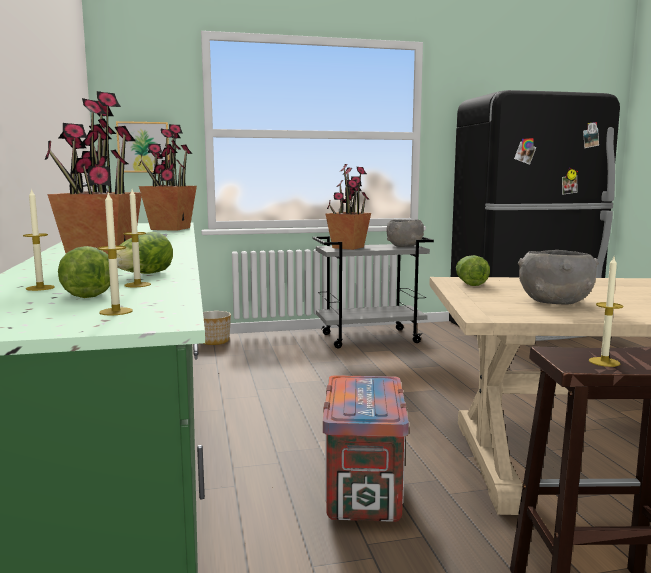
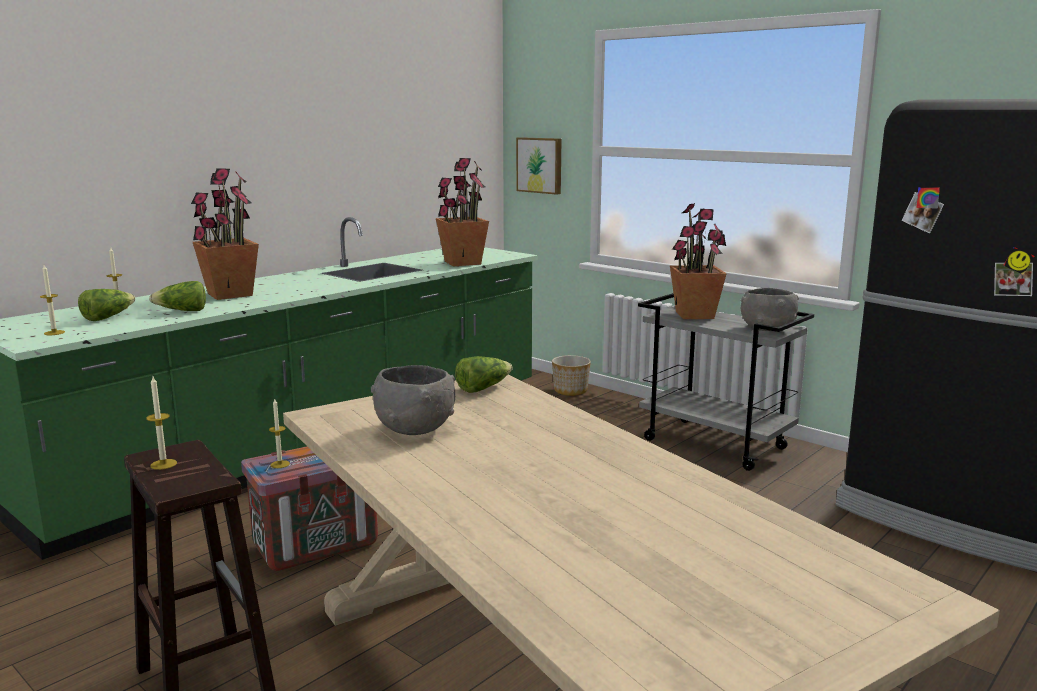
camera: 55 degrees right, 5 degrees up
candle [123,189,151,287] -> candle moved to [269,399,290,468]

